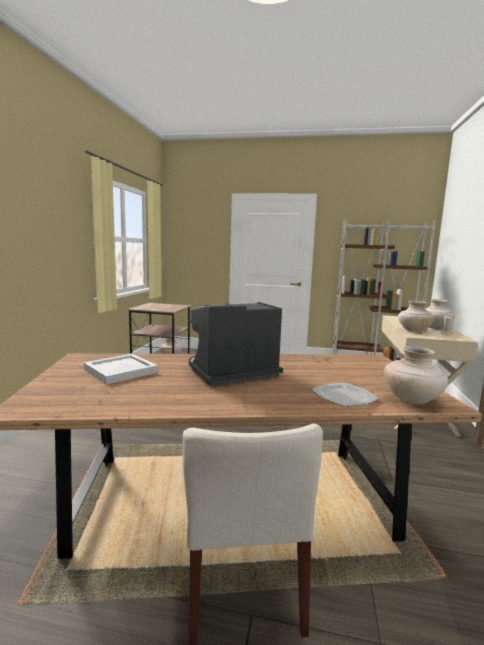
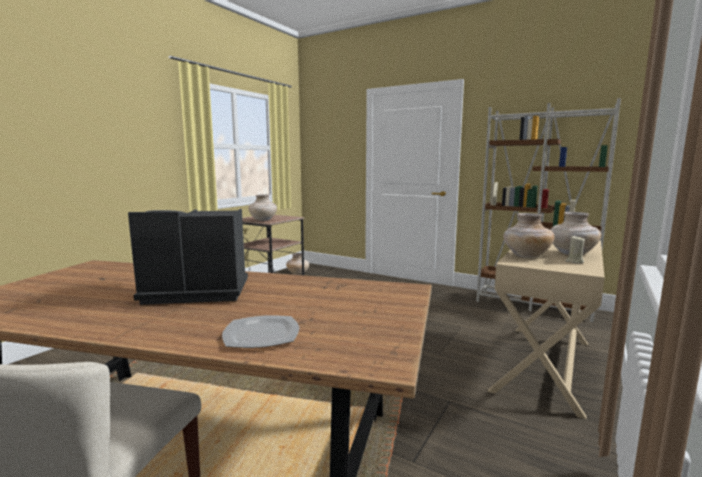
camera: 20 degrees right, 0 degrees up
white tray [84,354,158,384] -> none
beige vase [384,346,448,404] -> beige vase moved to [248,194,277,221]

